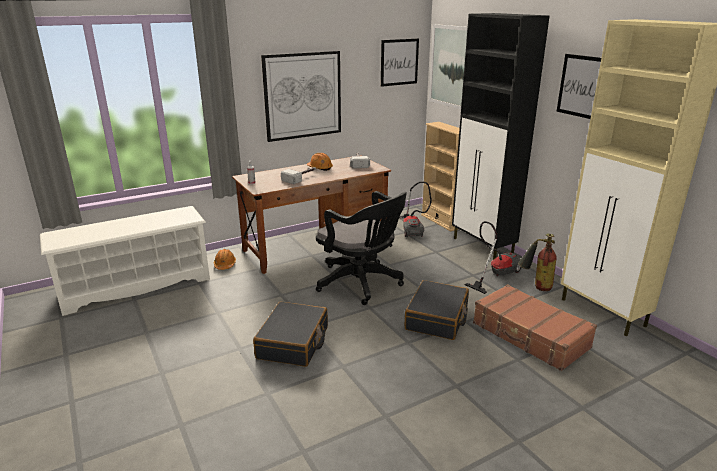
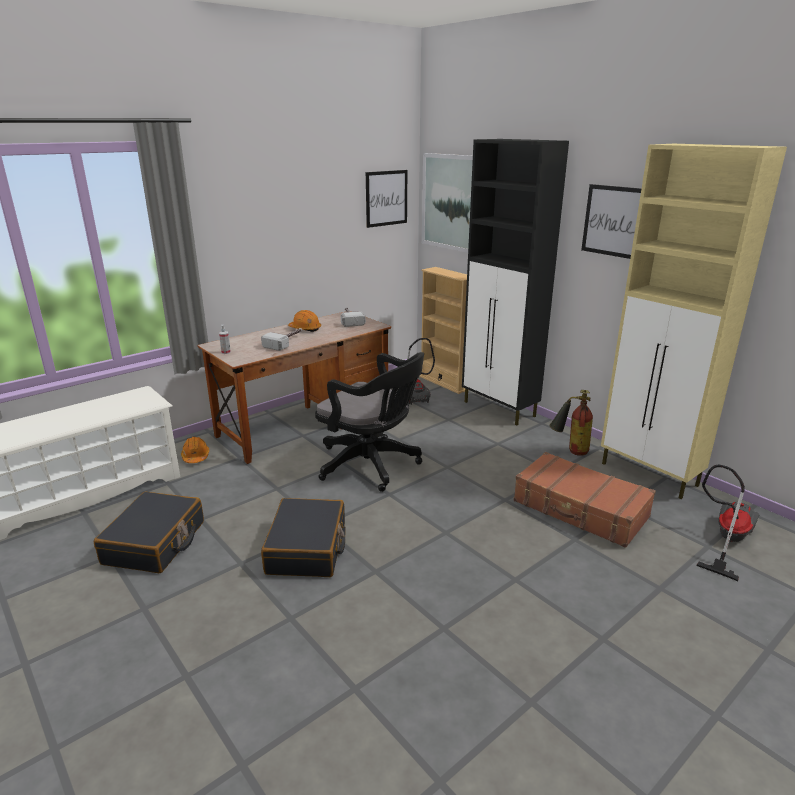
camera: 10 degrees left, 0 degrees up
picture [261,51,341,142] -> none
black suitcase [405,280,469,340] -> black suitcase moved to [94,492,204,574]
vacuum cleaner [465,221,522,294] -> vacuum cleaner moved to [696,464,759,581]

